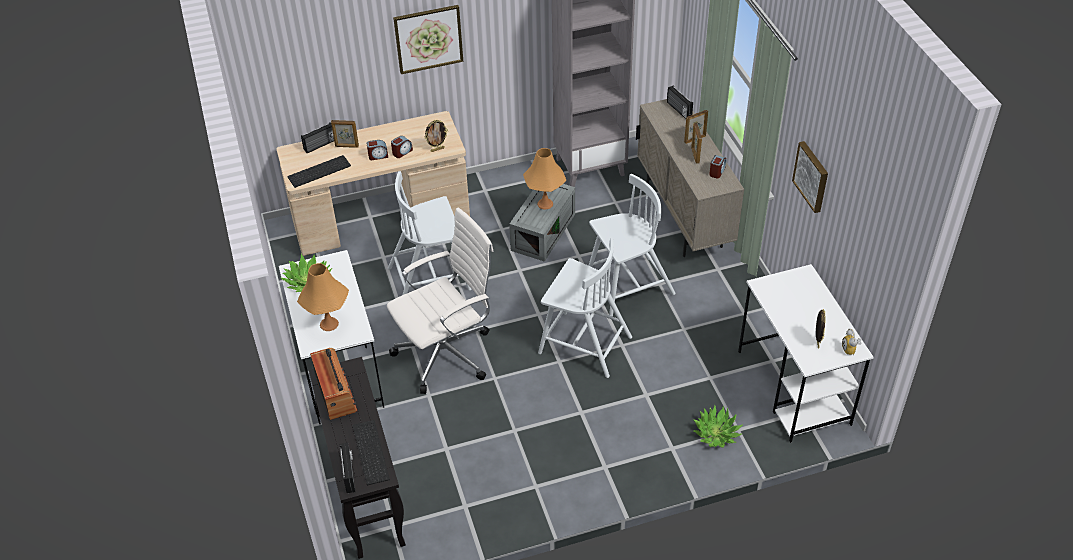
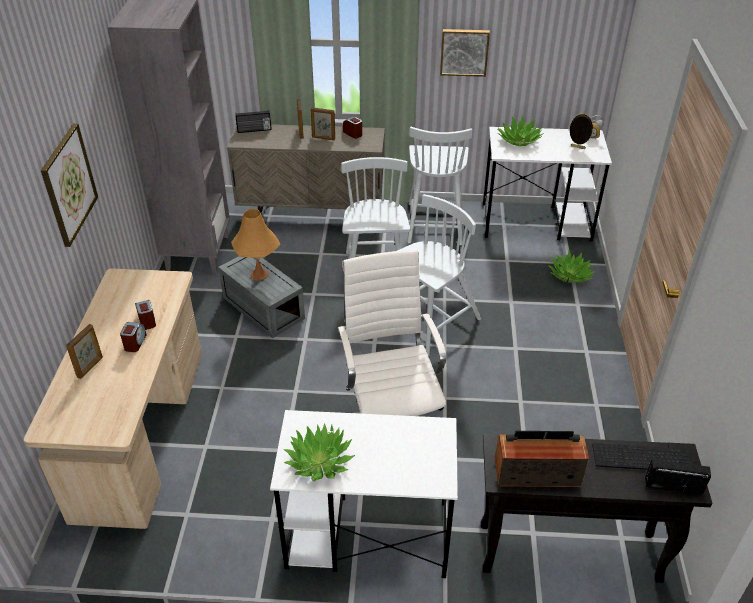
camera: 70 degrees left, 5 degrees down
keyboard [287,155,351,188] -> none
orange table lamp [297,263,349,331] -> none
radio [301,122,334,153] -> none
white chair [388,171,471,295] -> white chair moved to [407,127,472,245]
picture frame [424,120,448,152] -> none
none -> potted plant [497,115,544,146]

